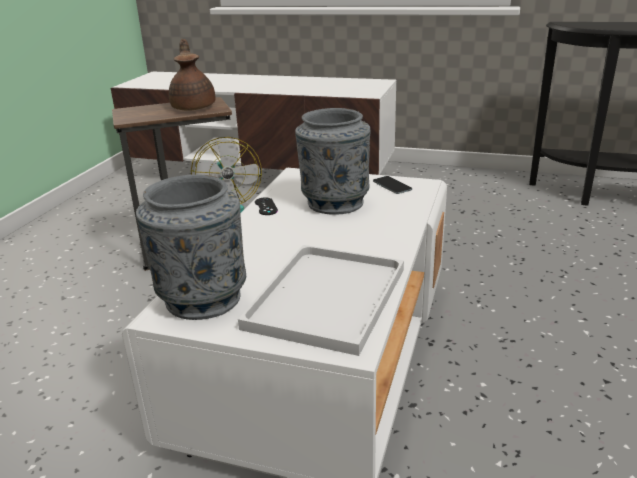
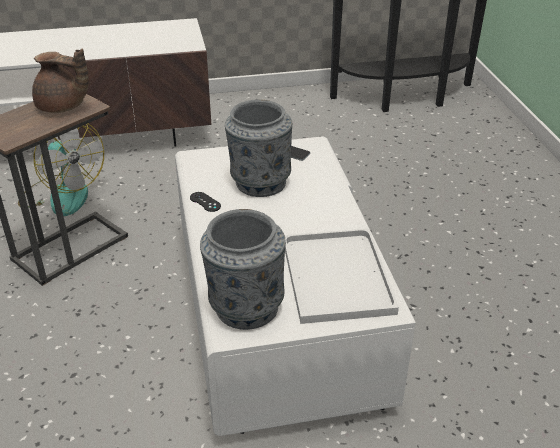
camera: 30 degrees left, 10 degrees up
brown teapot [169,39,216,111] -> brown teapot turned 150 degrees clockwise [32,49,89,113]

